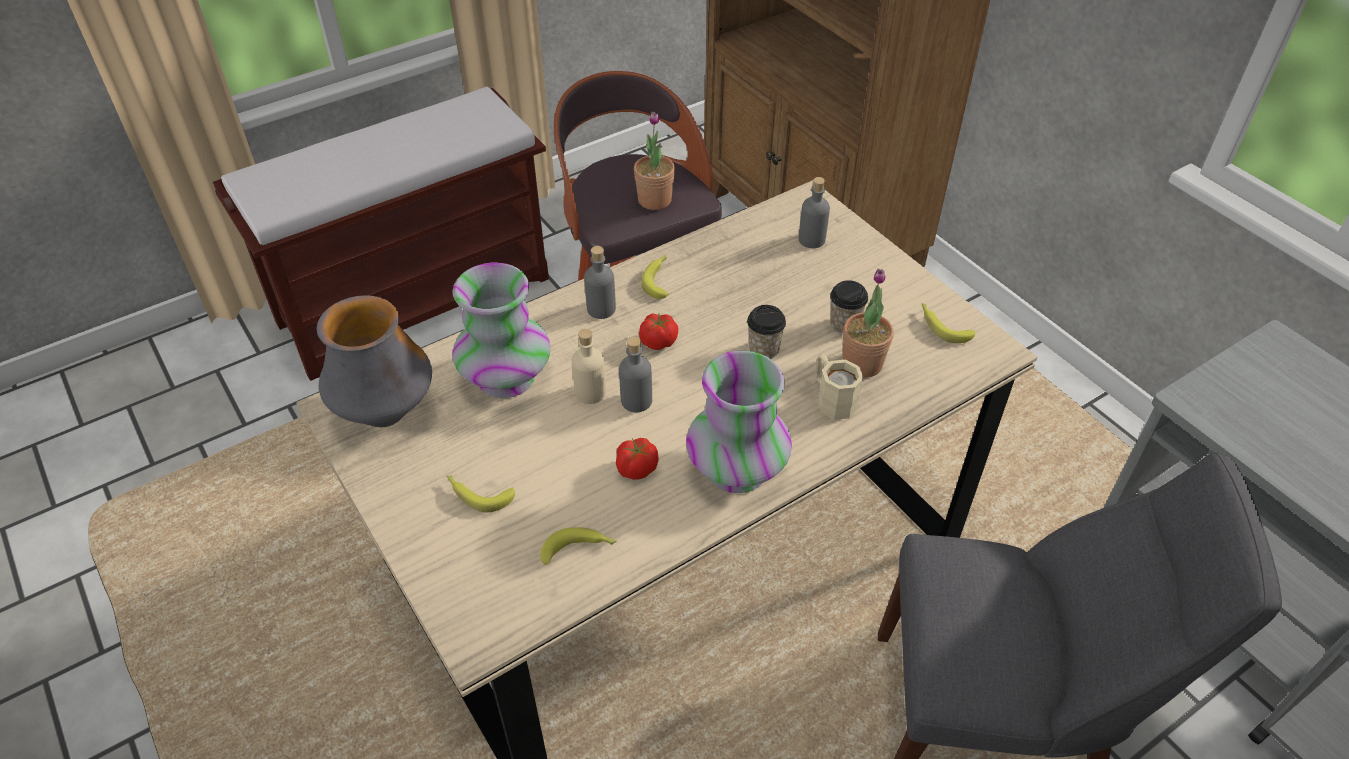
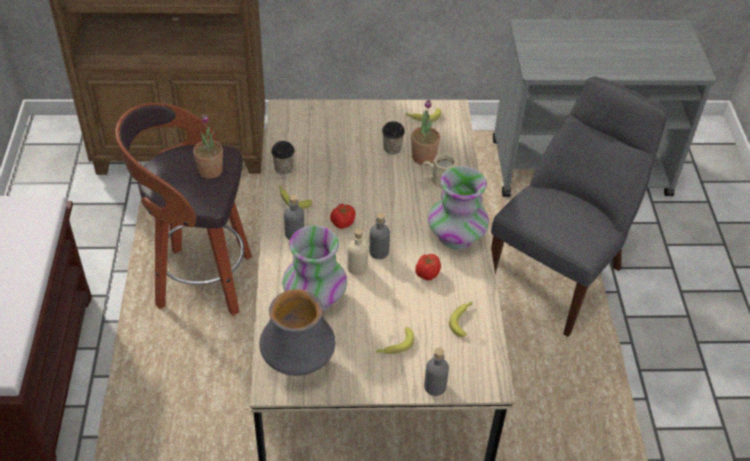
camera: 60 degrees left, 0 degrees up
cup [747,305,786,359] -> cup moved to [271,141,295,175]
grey bottle [799,177,830,248] -> grey bottle moved to [424,348,449,396]

